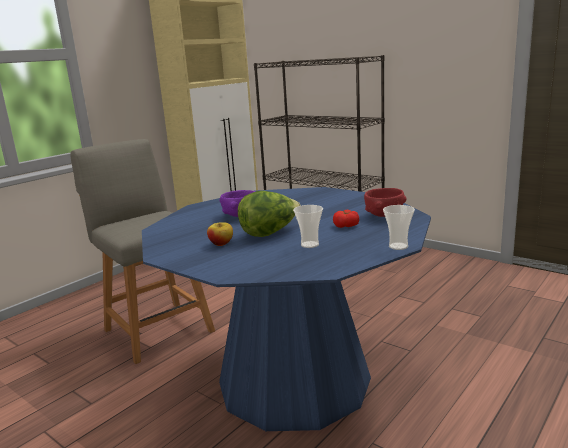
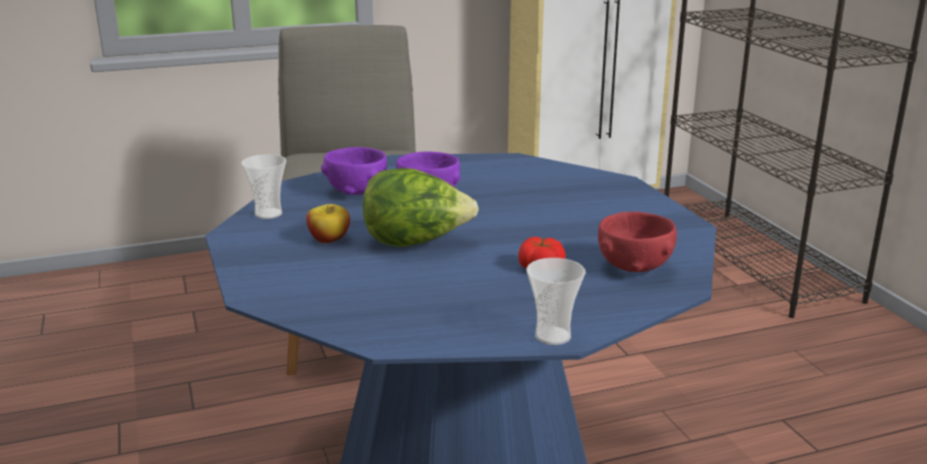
camera: 30 degrees right, 5 degrees up
cup [293,205,323,248] -> cup moved to [241,154,286,219]
none -> purple bowl [321,147,387,195]

